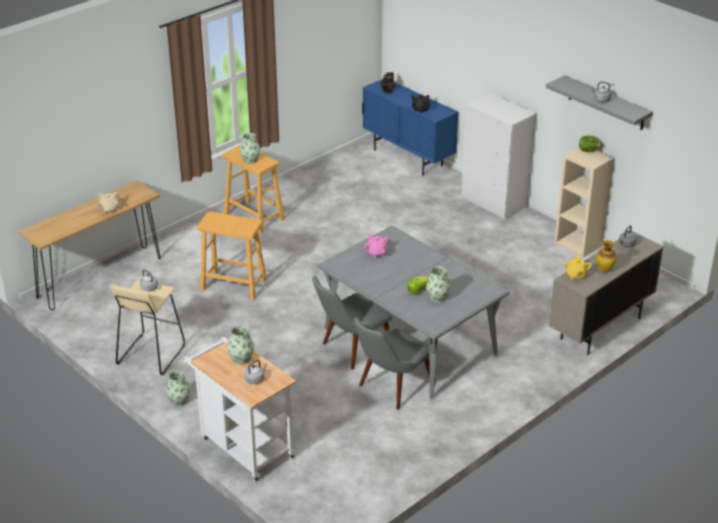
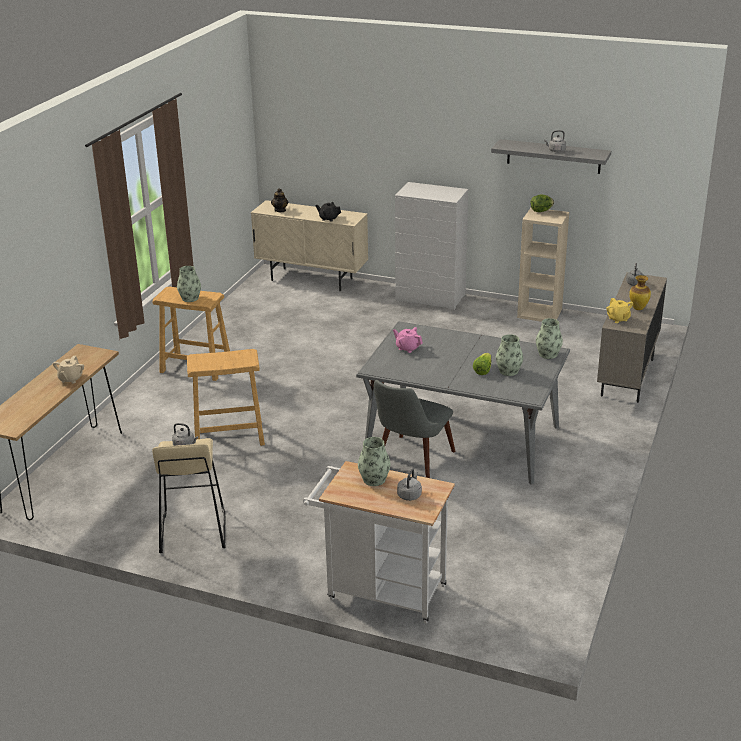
camera: 25 degrees left, 5 degrees down
vase [166,370,190,406] -> vase moved to [536,318,563,359]
grey chair [354,318,435,410] -> none
blue cabinet [362,79,458,176] -> beige cabinet [251,200,368,291]

